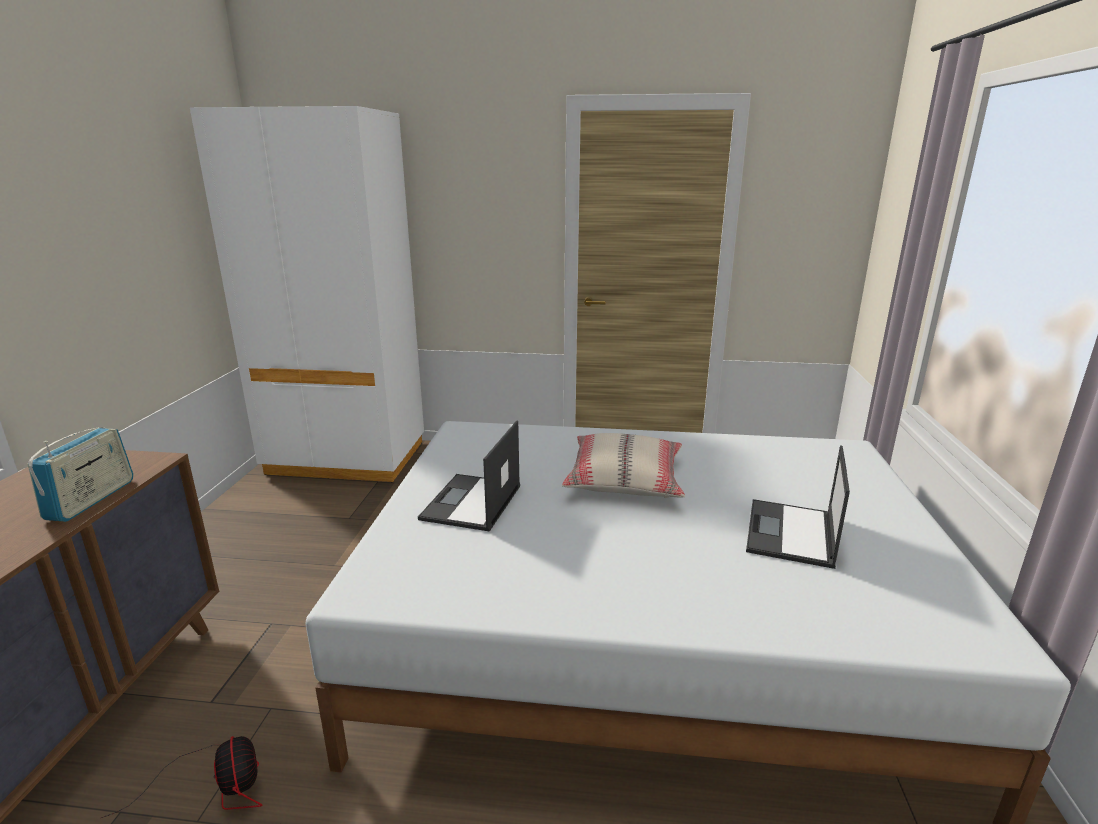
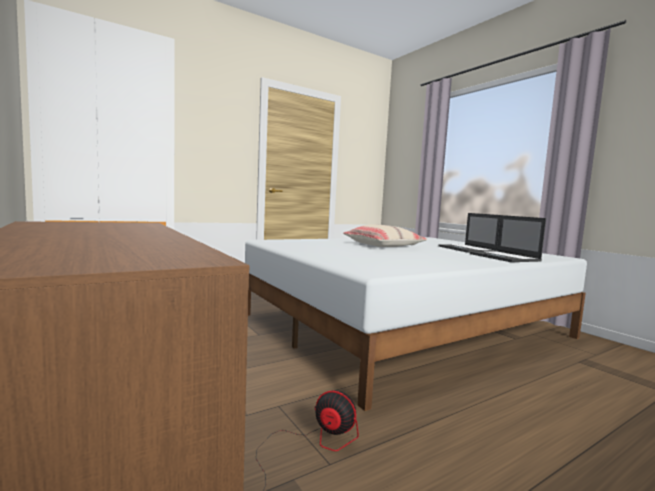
camera: 40 degrees left, 15 degrees down
radio [28,427,133,522] -> none
laptop [418,420,520,532] -> laptop moved to [470,215,546,262]

